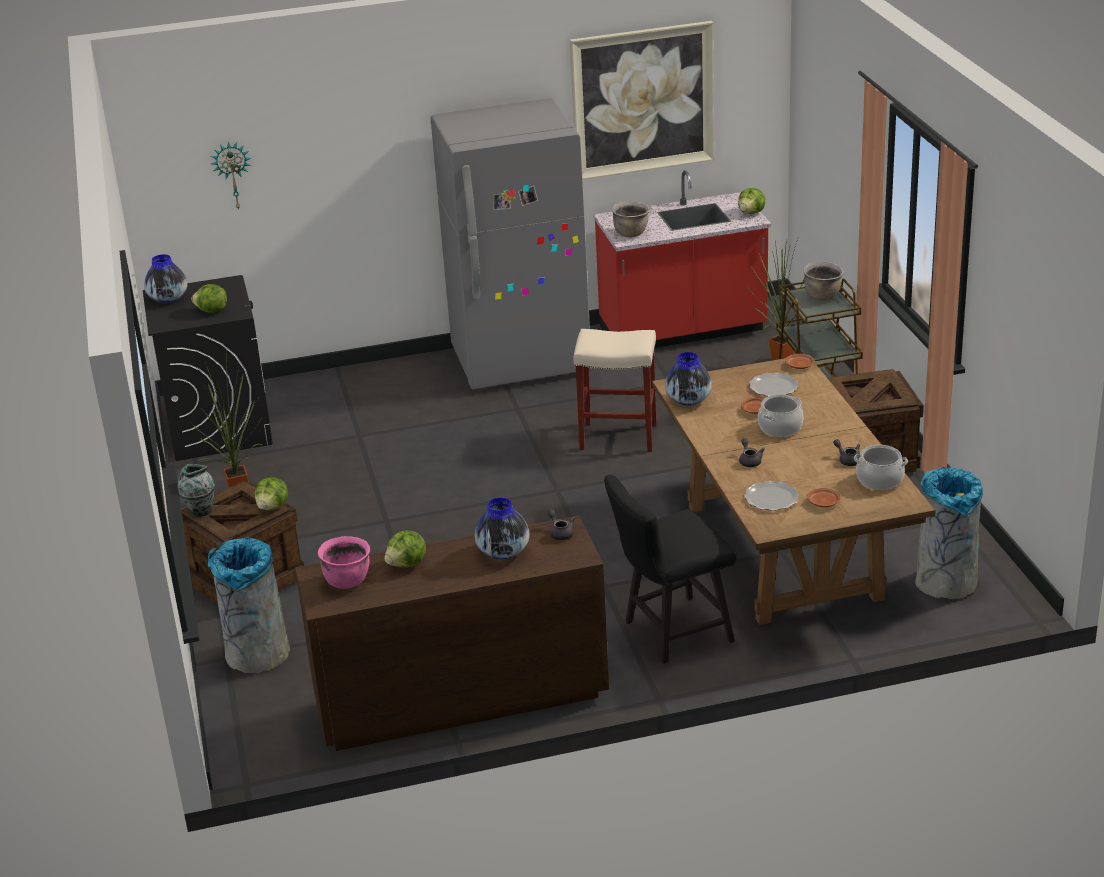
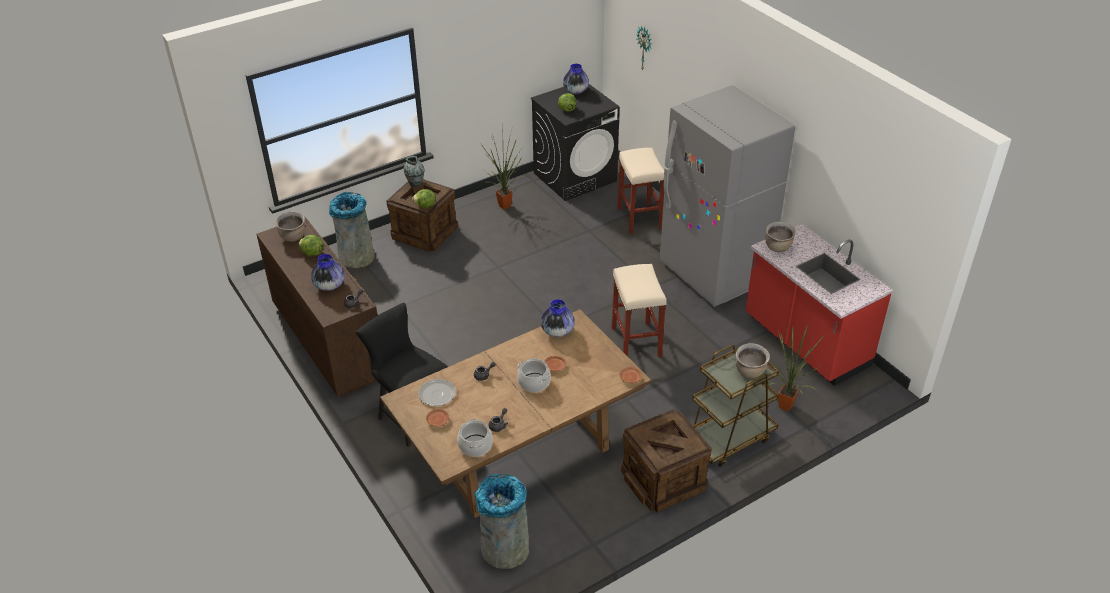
camera: 70 degrees right, 10 degrees up
pink cooking pot [318,536,370,589] -> brown cooking pot [275,212,305,242]
picture [570,21,714,180] -> none
lettuce [738,188,765,214] -> none
plate [749,373,799,396] -> none
none -> beige stool [617,148,664,234]

